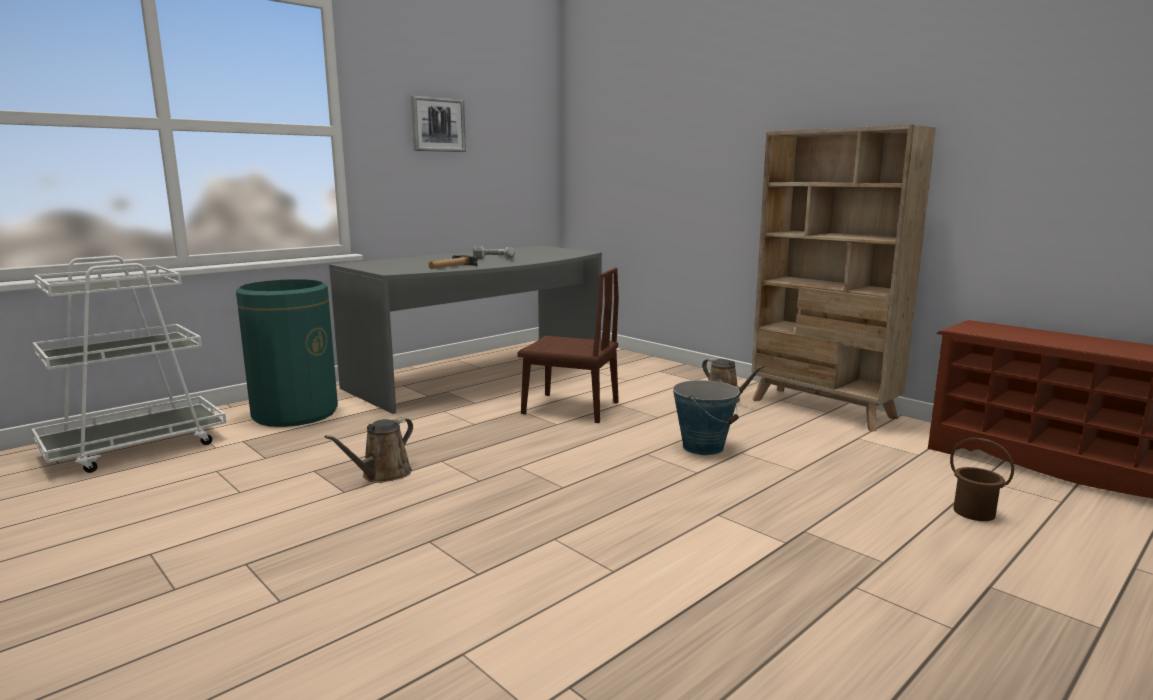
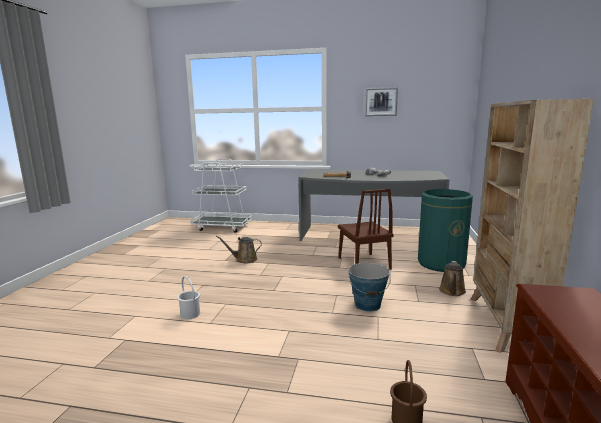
camera: 55 degrees right, 0 degrees up
green trash can [236,279,338,427] -> green trash can moved to [418,189,473,272]
none -> white bucket [177,276,200,319]

